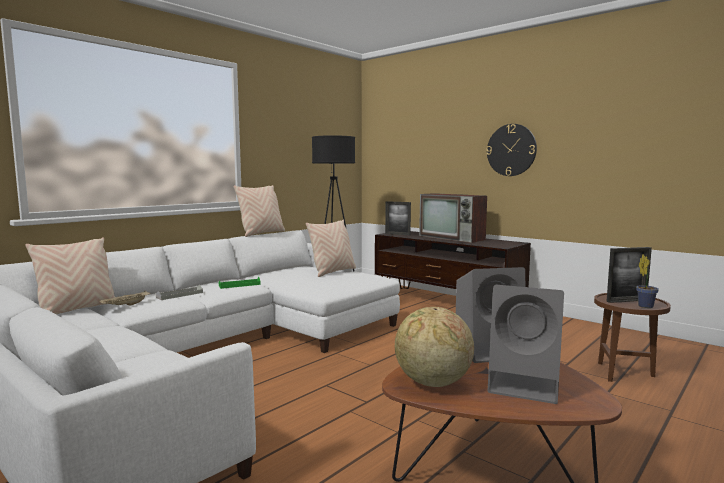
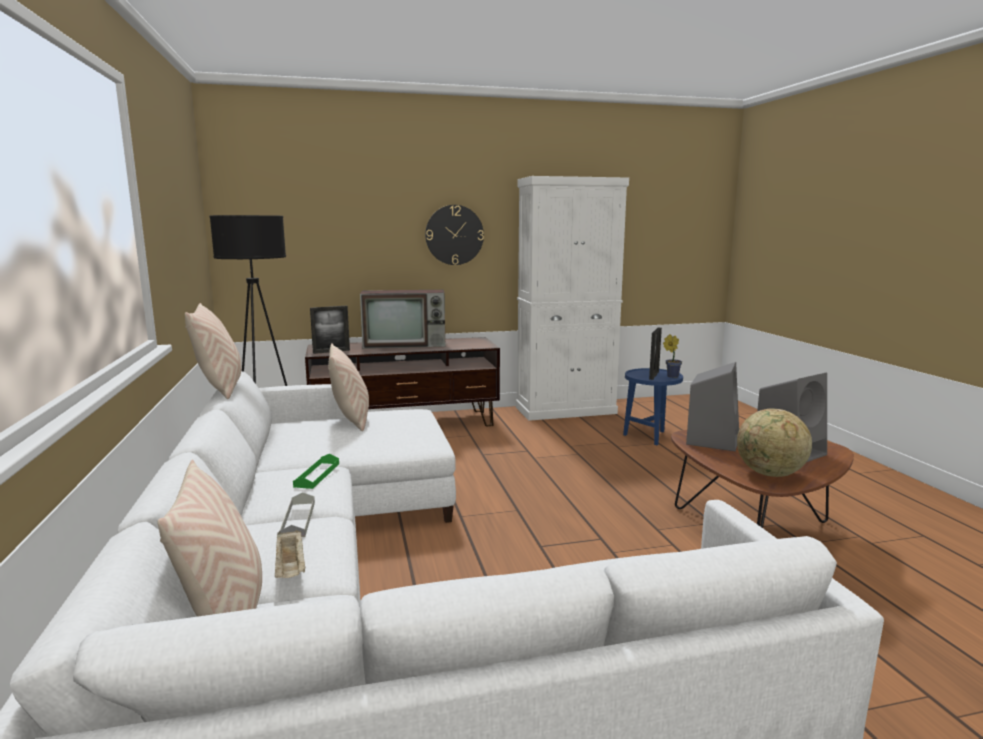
camera: 55 degrees left, 5 degrees up
brown side table [594,293,671,382] -> blue side table [623,368,683,445]
none -> white cabinet [516,176,629,421]

